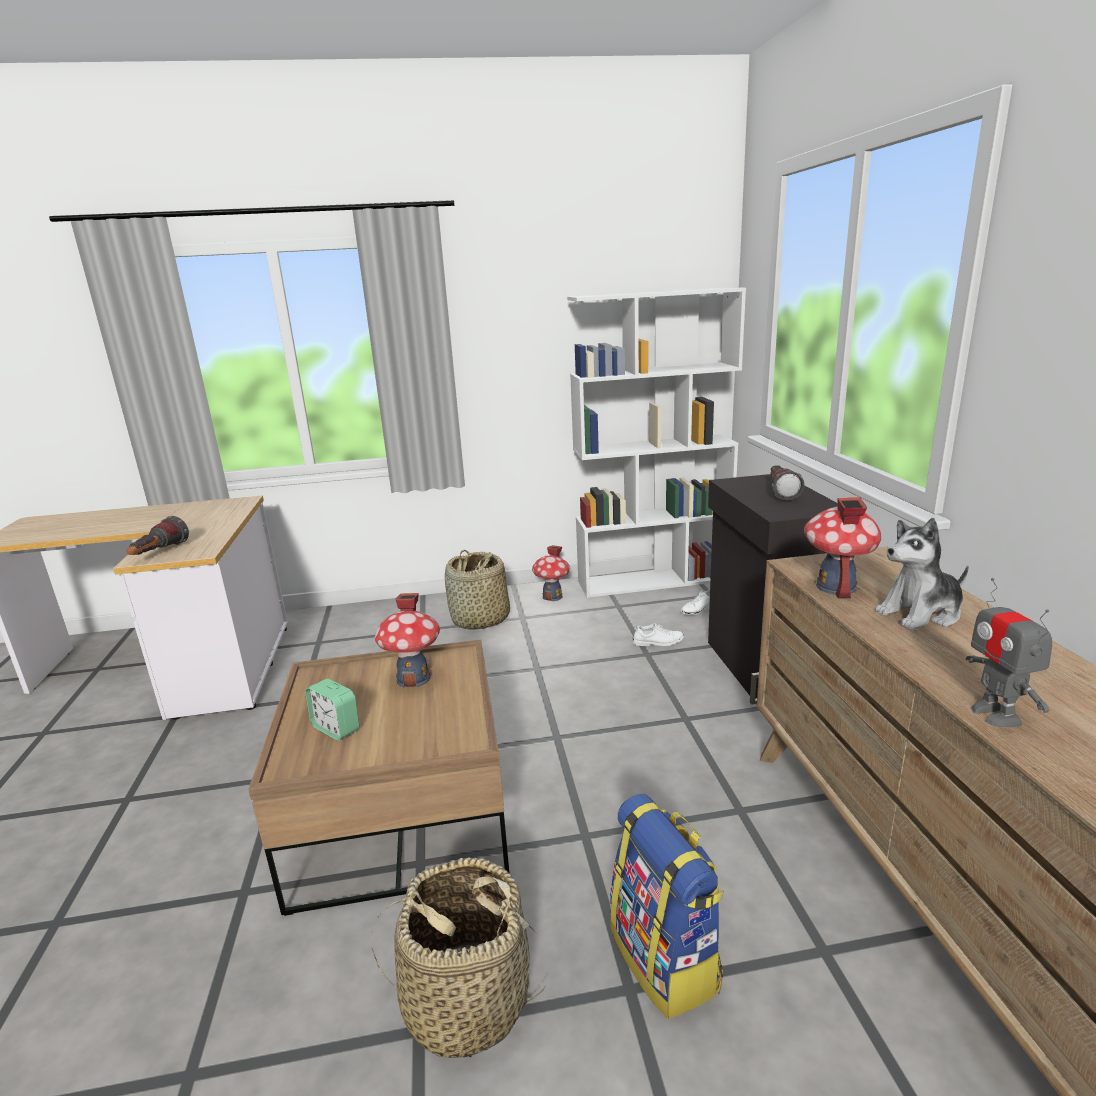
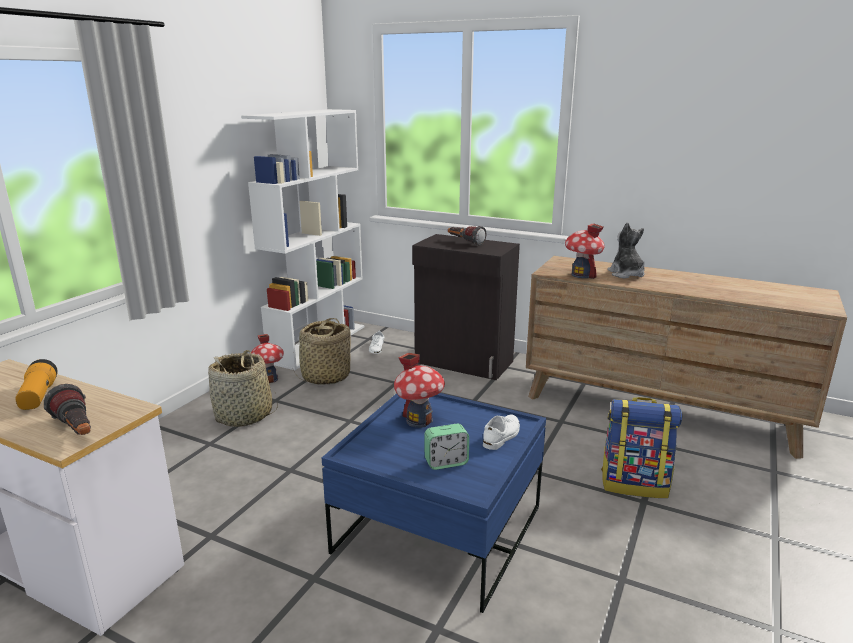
camera: 55 degrees left, 0 degrees up
brown coffee table [248,640,510,916] -> blue coffee table [322,393,546,613]
basket [372,858,546,1058] -> basket moved to [293,318,351,384]
white shoe [632,623,684,646] -> white shoe moved to [483,415,520,450]
plush toy [875,518,969,630] -> plush toy turned 150 degrees clockwise [607,222,644,278]
toy robot [966,578,1052,727] -> none
none -> flashlight [15,359,58,410]

